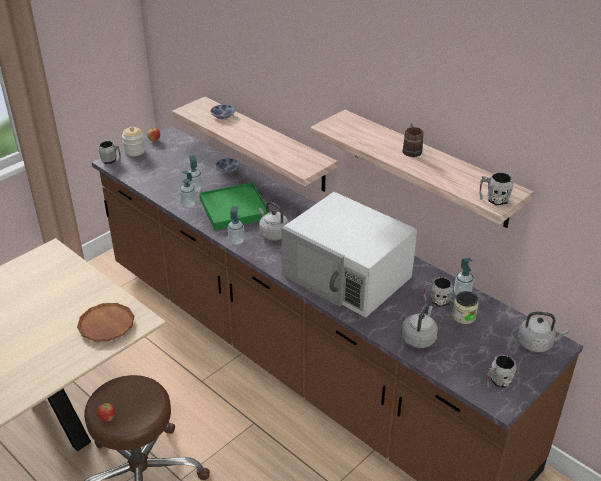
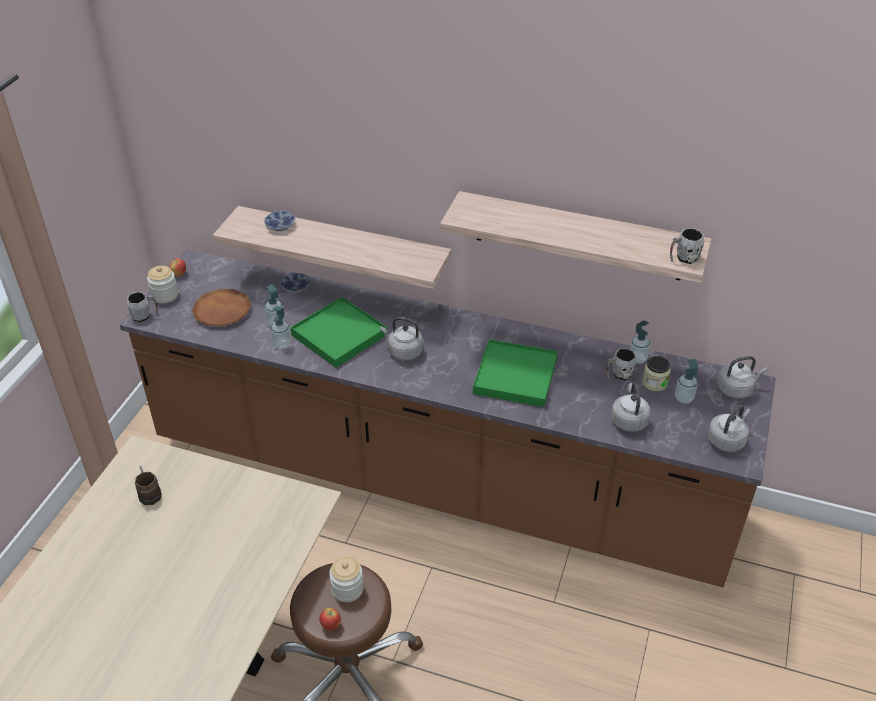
camera: 25 degrees left, 5 degrees up
brown plate [77,303,134,342] -> brown plate moved to [192,289,251,326]
soap dispenser [228,206,245,245] -> soap dispenser moved to [675,359,698,403]
white microwave [281,192,417,317] -> green tray [473,339,558,407]
brown mug [403,123,424,157] -> brown mug moved to [135,466,162,505]
grey mug [487,355,517,388] -> grey kettle [707,405,751,452]
none -> jar [329,557,364,602]

